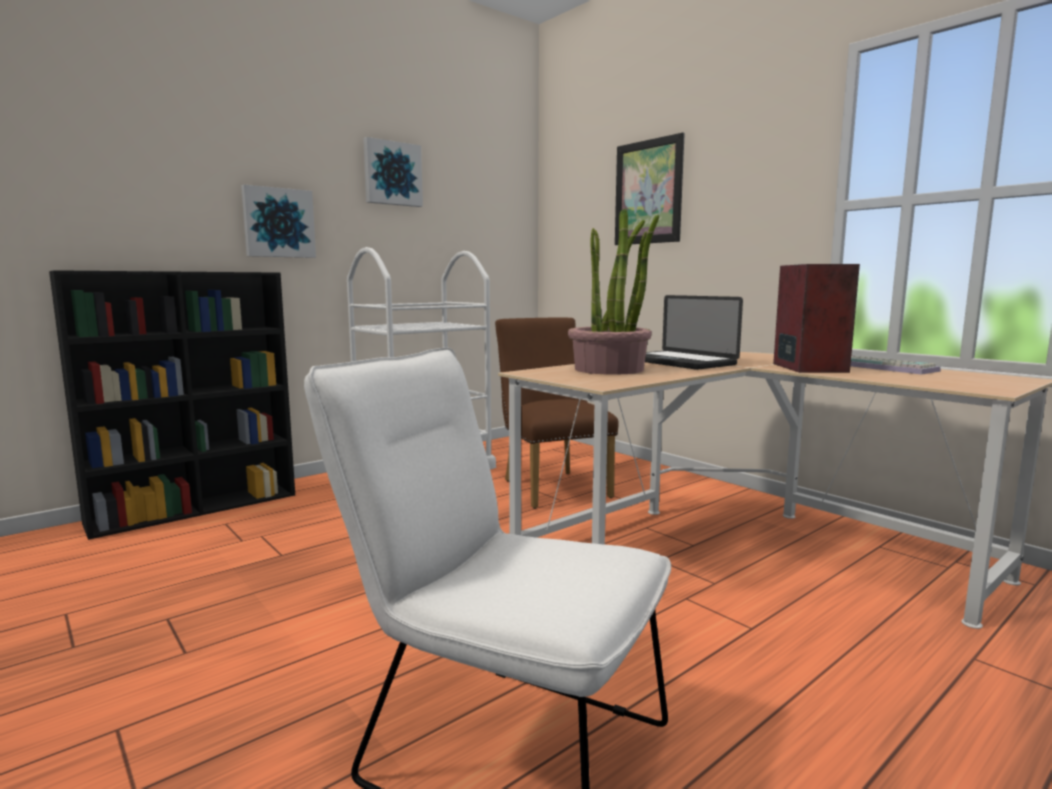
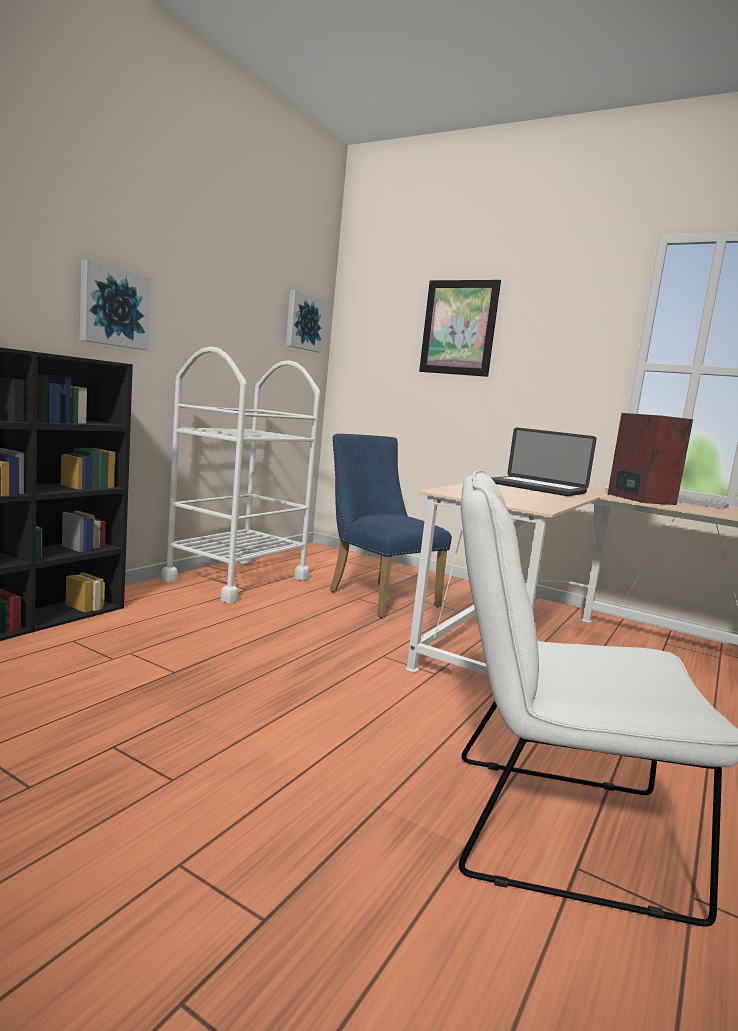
camera: 20 degrees left, 0 degrees up
picture [363,137,423,207] -> picture moved to [286,290,326,353]
brown chair [495,317,619,509] -> blue chair [330,434,452,618]
potted plant [568,209,659,375] -> none

